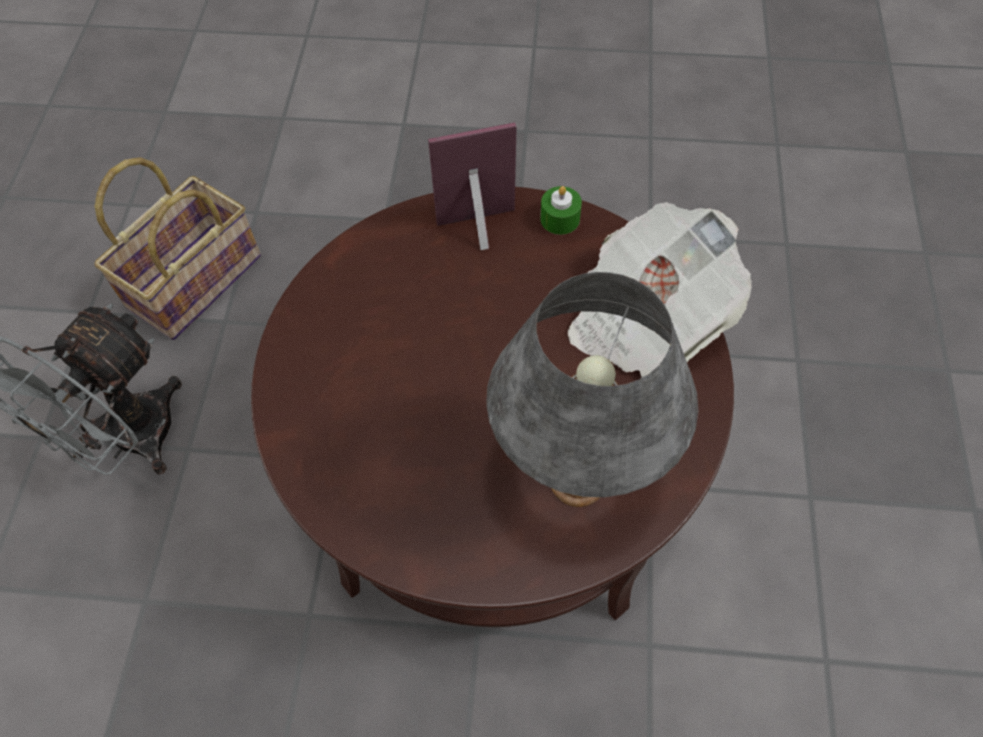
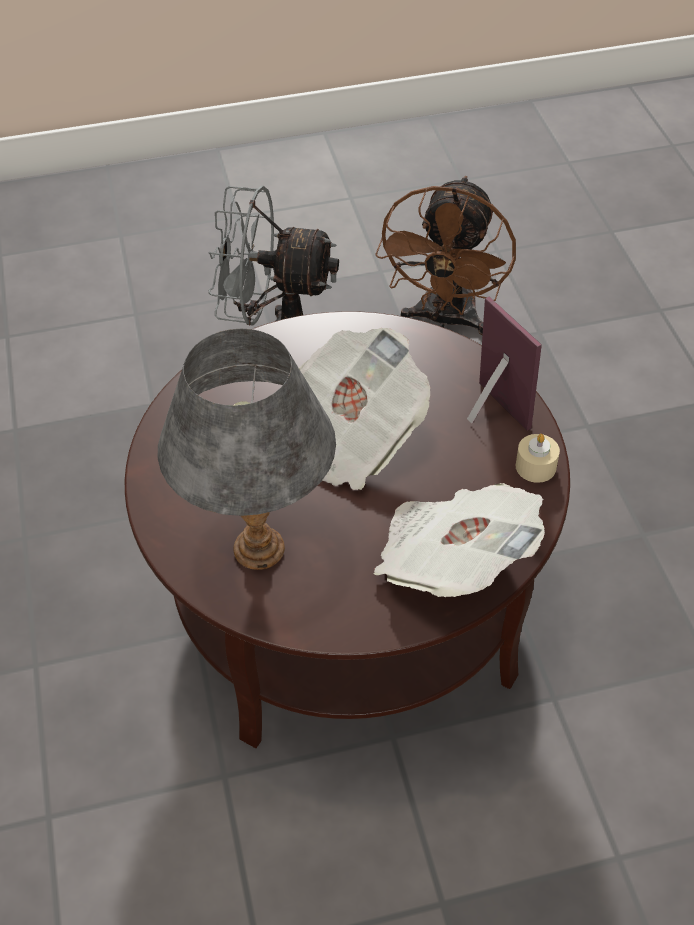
camera: 70 degrees right, 10 degrees down
basket [94,157,261,340] -> brown fan [375,176,516,335]
green candle [540,186,582,235] -> beige candle [516,434,560,483]
none -> newspaper [299,328,430,490]

